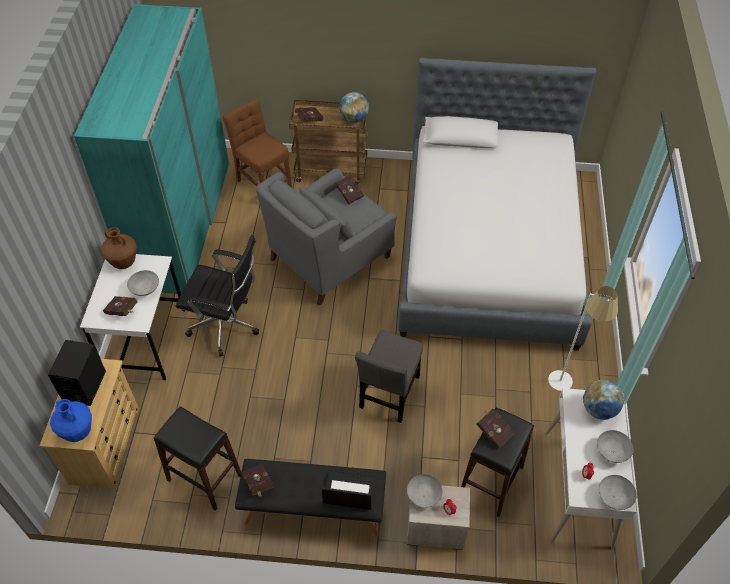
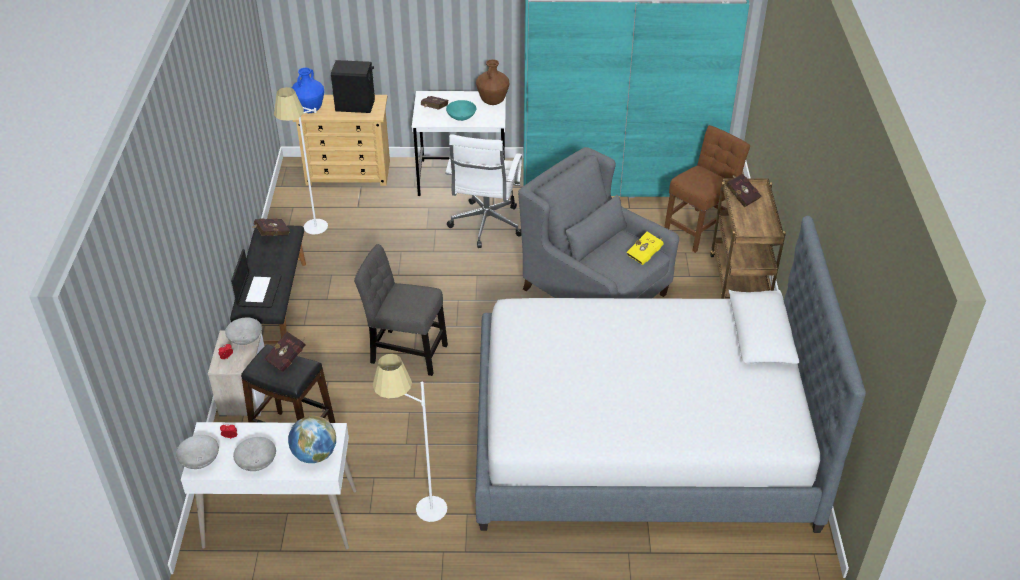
camera: 85 degrees right, 10 degrees down
grey bowl [127,270,159,296] -> turquoise bowl [446,100,476,121]
black stool [154,406,241,511] -> white floor lamp [274,87,328,234]
black office chair [176,235,259,357] -> white office chair [445,134,522,248]
red book [335,175,364,204] -> yellow book [627,232,664,265]
globe [339,92,369,123] -> none

